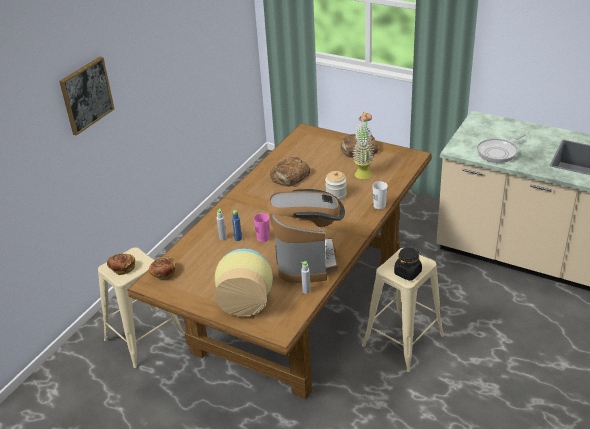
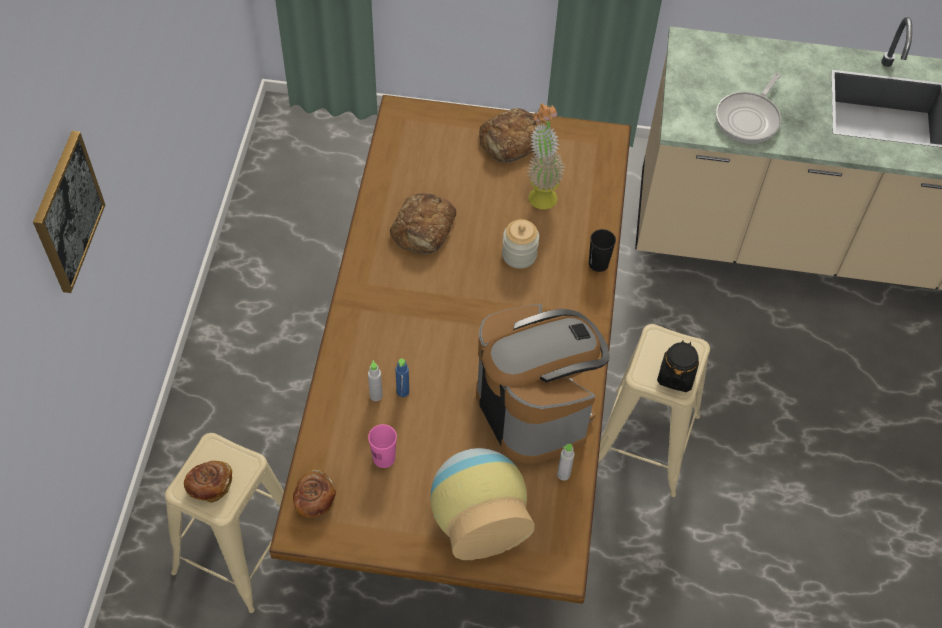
camera: 25 degrees left, 20 degrees up
pink cup [253,213,270,242] -> pink cup moved to [368,424,397,468]
white cup [372,181,388,209] -> black cup [589,229,616,272]

